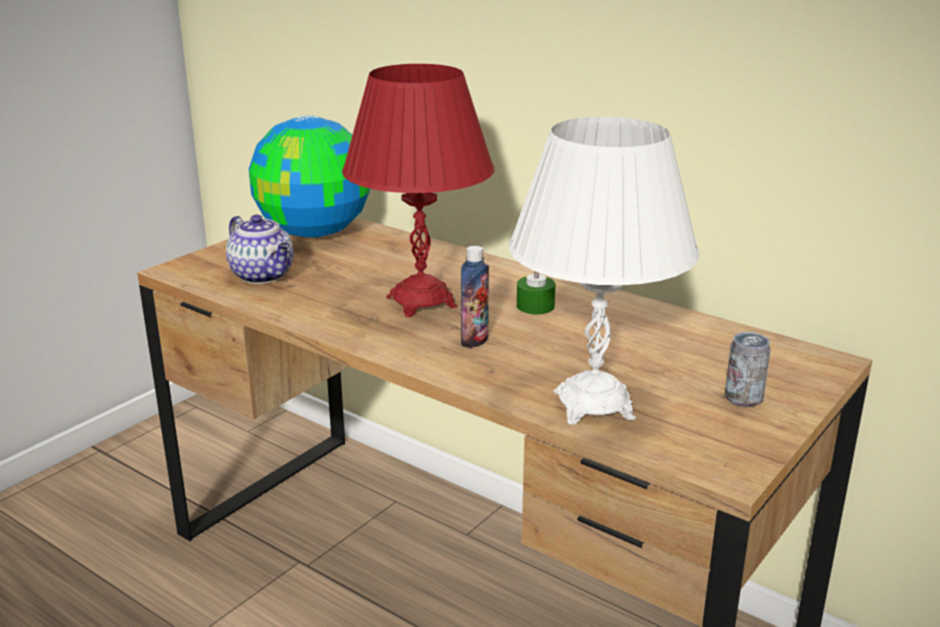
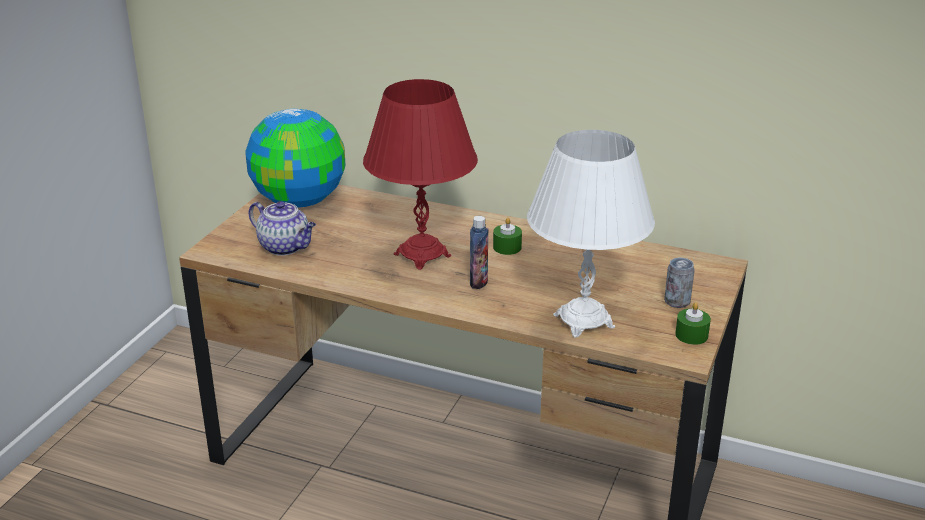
camera: 15 degrees left, 5 degrees up
none -> green candle [675,302,711,345]

